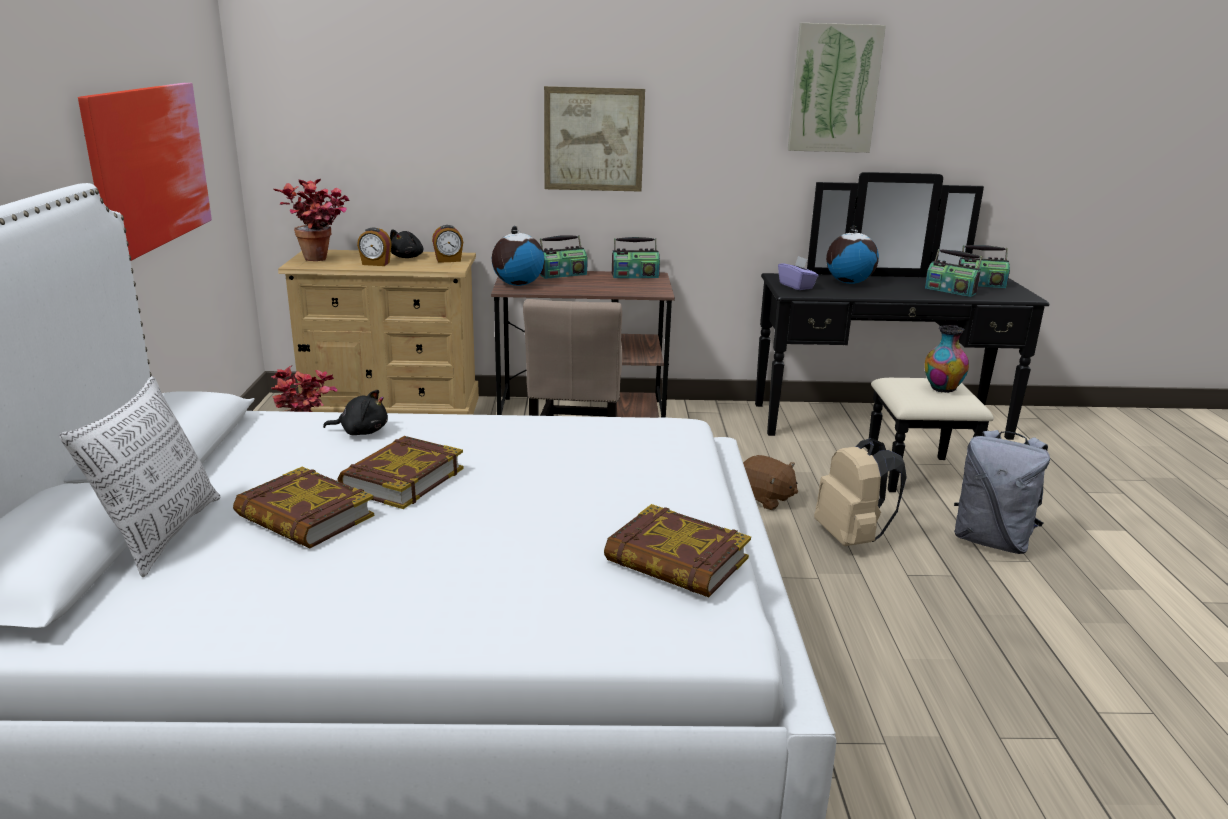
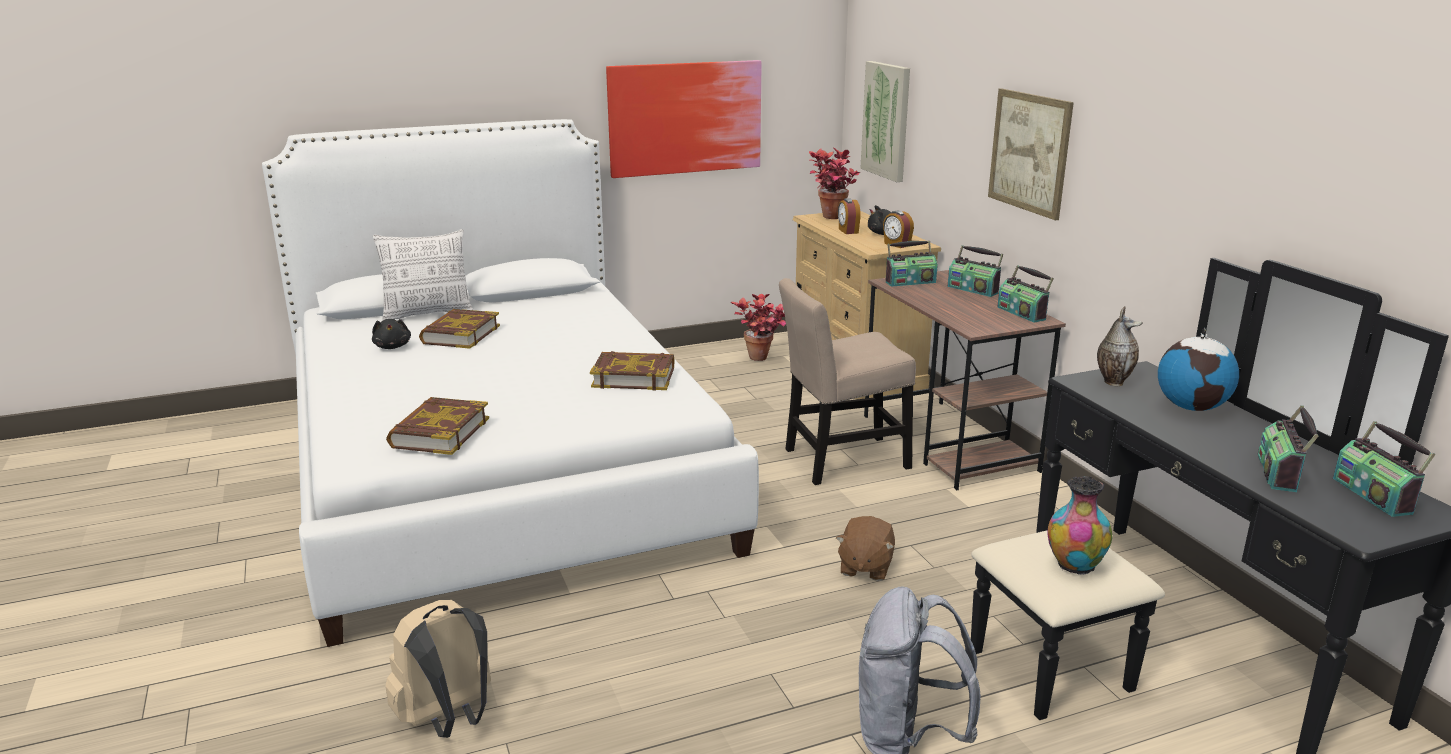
camera: 70 degrees right, 0 degrees up
black plush toy [323,390,388,435] -> black plush toy moved to [372,319,411,349]
book [337,436,464,509] -> book moved to [590,351,674,391]
globe [492,226,544,286] -> radio [886,241,938,287]
purple tissue box [778,256,819,290] -> vase [1097,306,1143,386]
picture [788,23,886,153] -> picture moved to [860,61,910,182]
beige backpack [814,438,907,546] -> beige backpack moved to [386,600,491,738]

